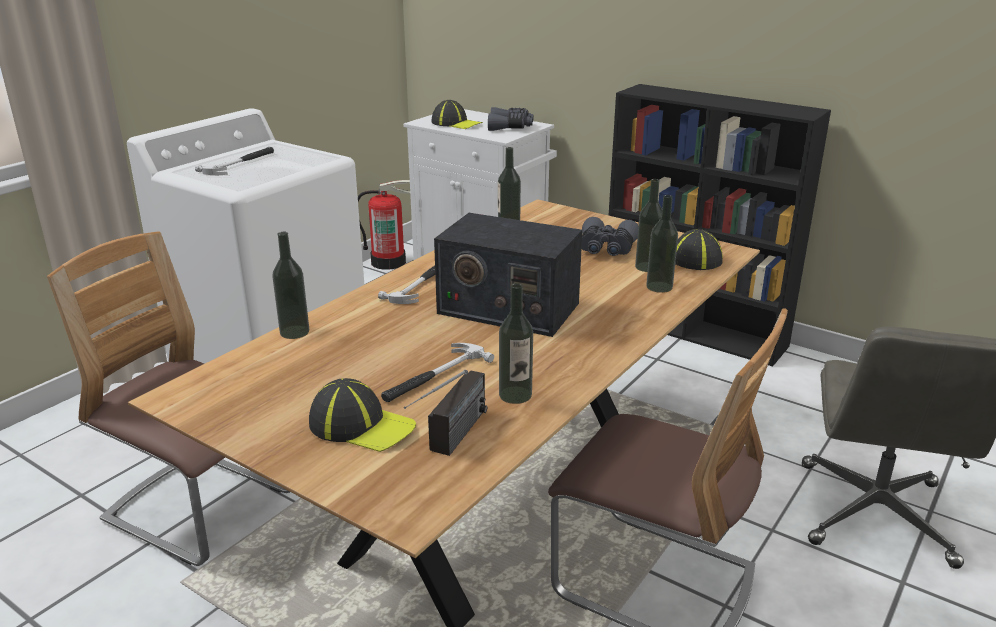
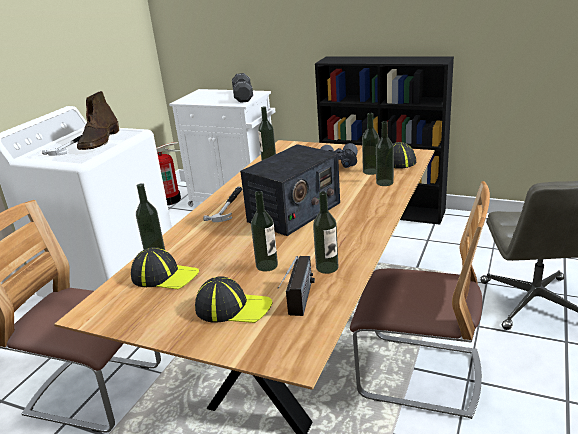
camera: 10 degrees left, 0 degrees up
hammer [381,343,494,402] -> bottle [251,191,278,272]
cap [432,100,483,129] -> cap moved to [131,247,199,289]
radio [434,213,582,337] -> radio turned 60 degrees counterclockwise [240,144,340,236]
grey binoculars [488,107,533,131] -> black dumbbell [232,73,253,103]
none -> brown boot [77,91,119,150]

